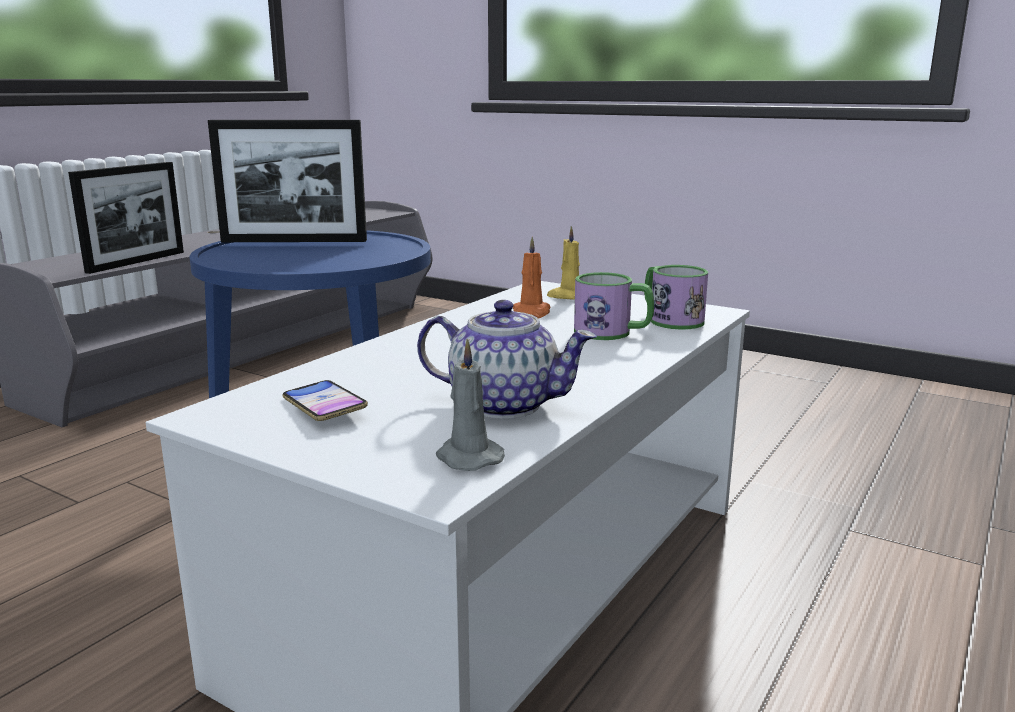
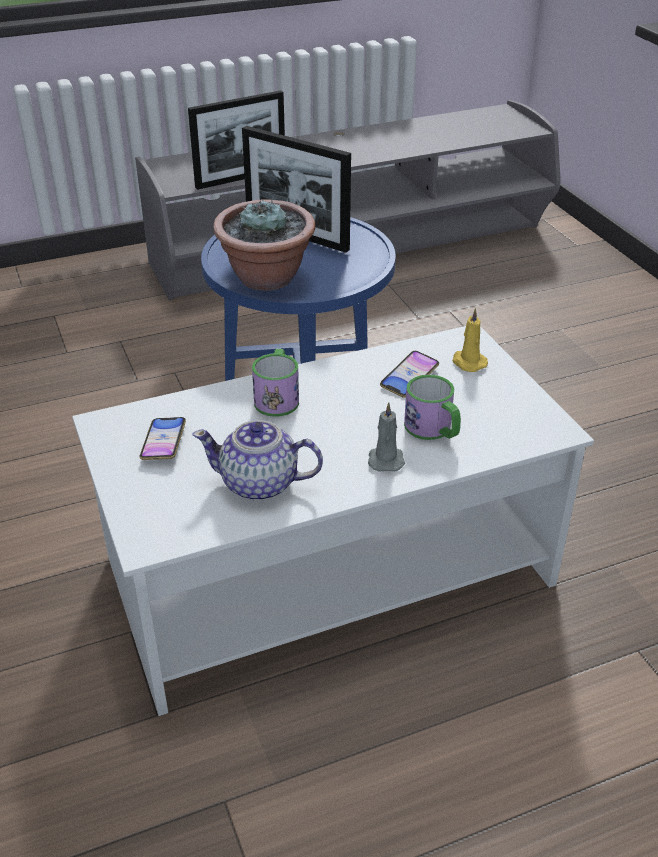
camera: 35 degrees right, 20 degrees up
teapot [417,300,597,419] -> teapot turned 135 degrees clockwise [193,420,323,501]
grey candle [436,338,505,471] -> grey candle moved to [368,402,405,472]
orange candle [513,237,551,319] -> phone [380,351,439,398]
mug [644,265,708,329] -> mug moved to [252,349,299,417]
none -> potted plant [213,199,315,291]

